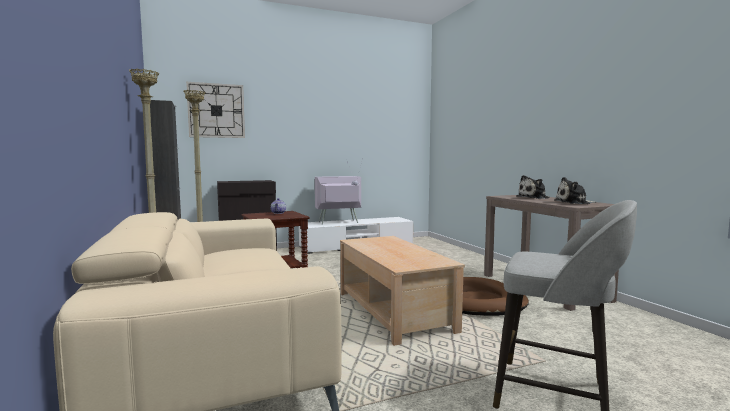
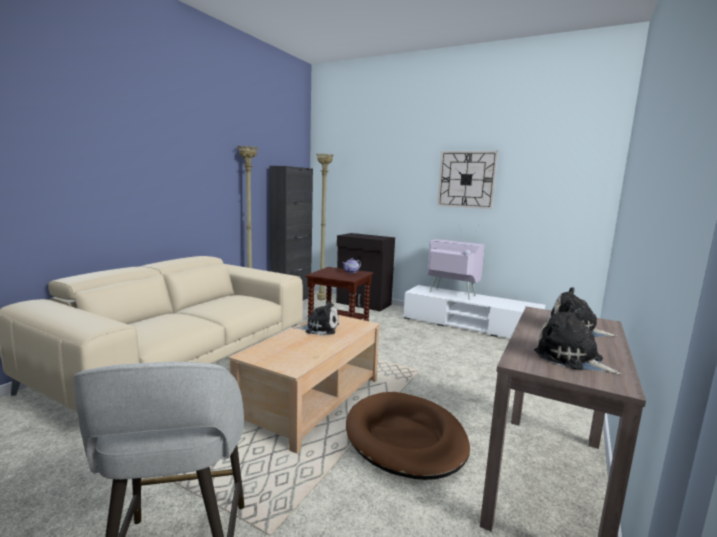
camera: 50 degrees right, 5 degrees up
wall clock [186,82,245,138] -> wall clock moved to [437,151,498,209]
none -> plush toy [294,301,339,335]

